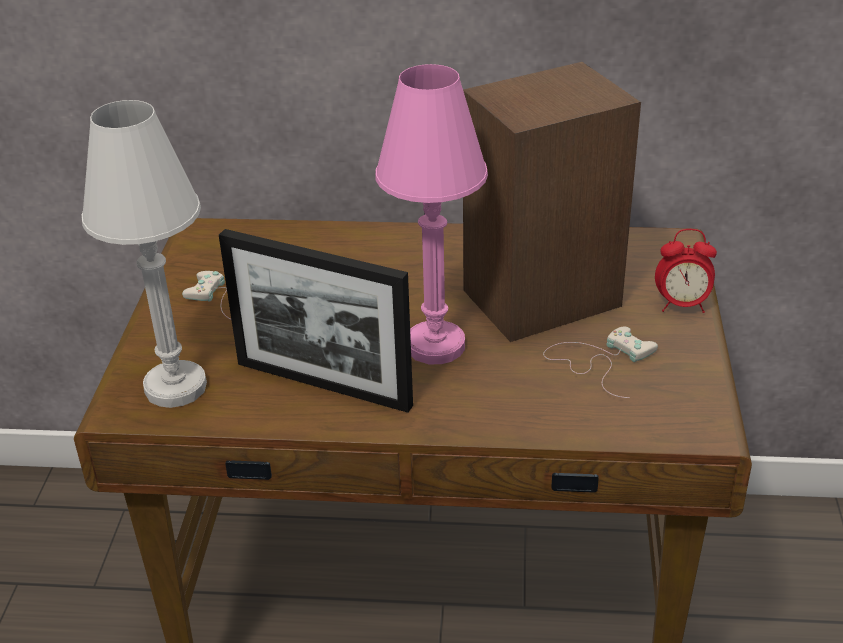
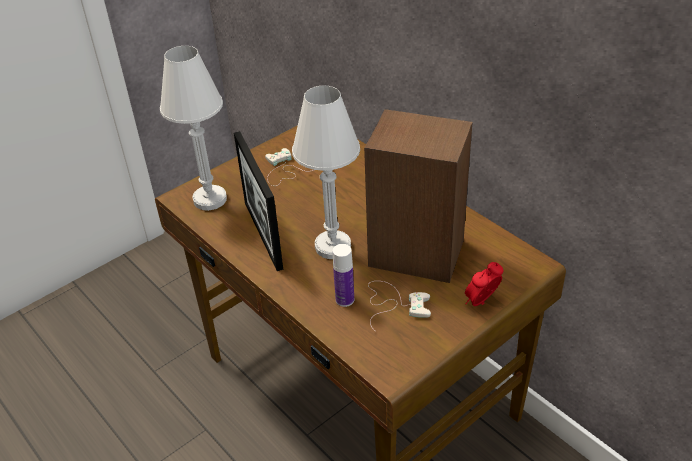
camera: 45 degrees right, 5 degrees up
pink table lamp [375,64,488,364] -> white table lamp [292,86,360,259]
alarm clock [655,229,717,313] -> alarm clock turned 90 degrees clockwise [465,262,504,306]
none -> bottle [333,244,354,307]

